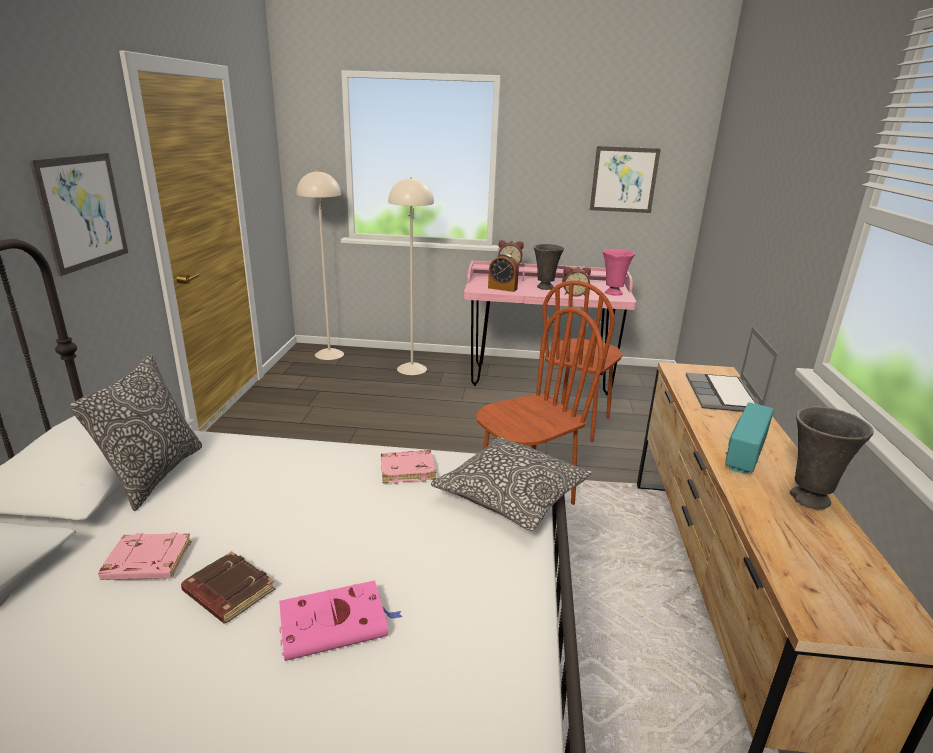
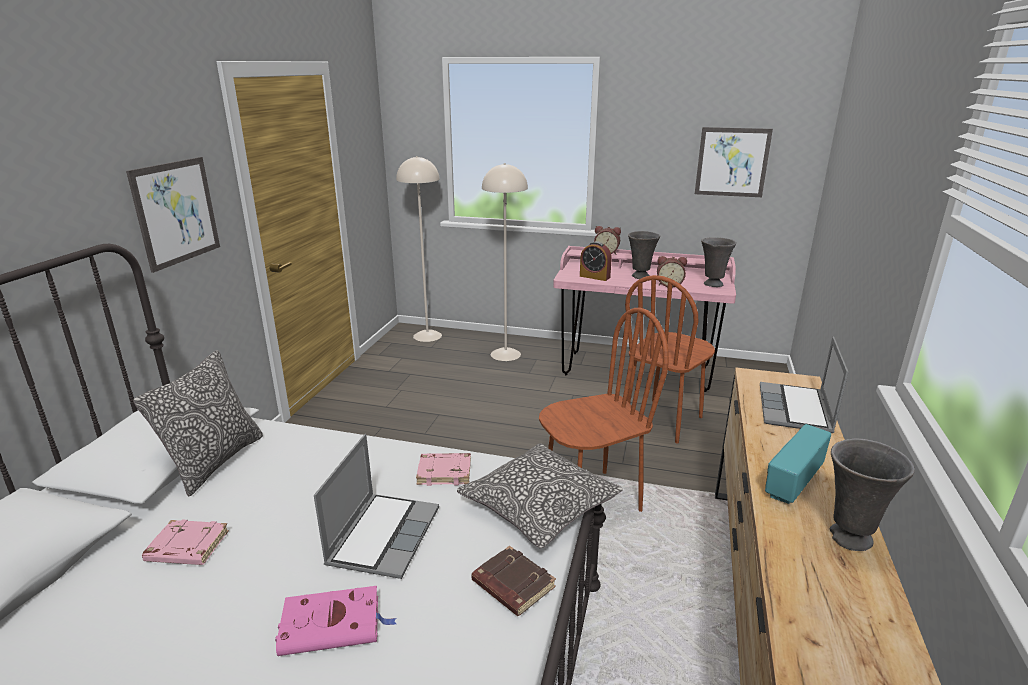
camera: 10 degrees right, 0 degrees up
brown book [181,551,275,624] -> brown book moved to [471,546,556,616]
pink vase [603,249,635,295] -> grey vase [701,237,736,287]
none -> laptop [314,434,439,579]

